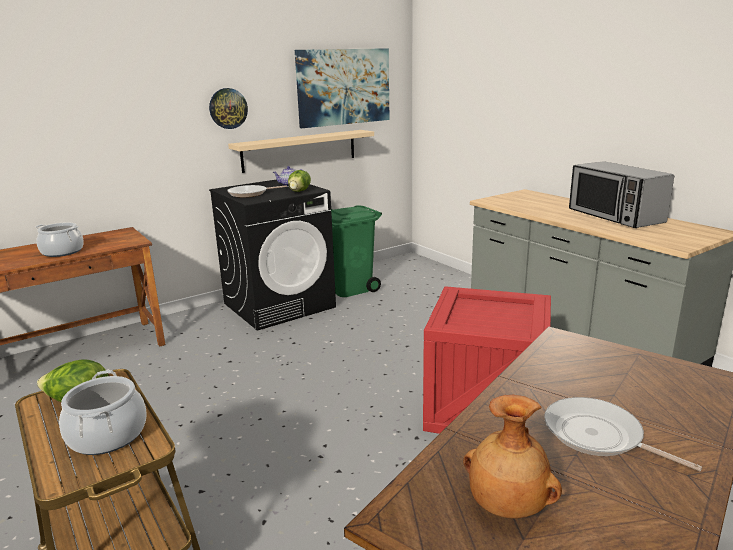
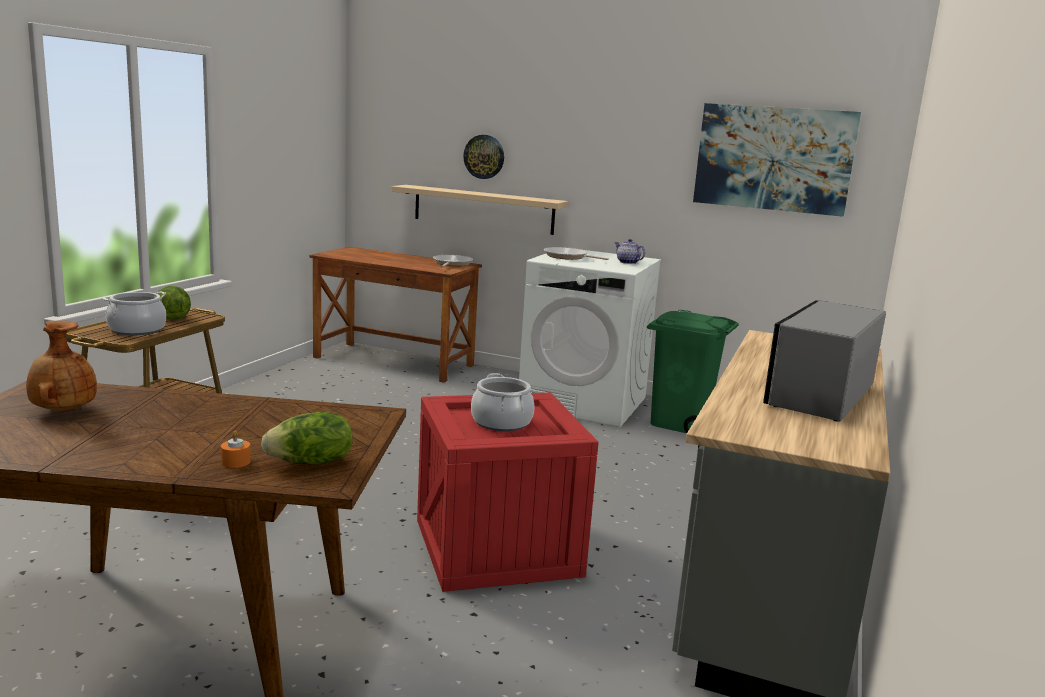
camera: 55 degrees right, 5 degrees down
cooking pot [36,222,84,257] -> cooking pot moved to [471,373,535,431]
wall clock [209,88,248,129] -> wall clock moved to [463,135,504,179]
black washing machine [209,179,336,331] -> white washing machine [519,250,661,427]
beige shelf [228,130,374,173] -> beige shelf moved to [392,185,568,235]
lettuce [288,170,311,192] -> lettuce moved to [261,412,353,465]
frying pan [545,397,702,471] -> frying pan moved to [433,255,473,267]
none -> orange candle [221,431,251,468]

